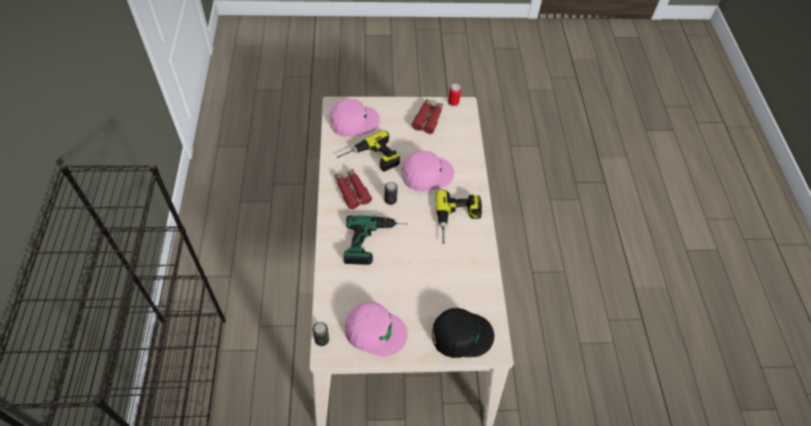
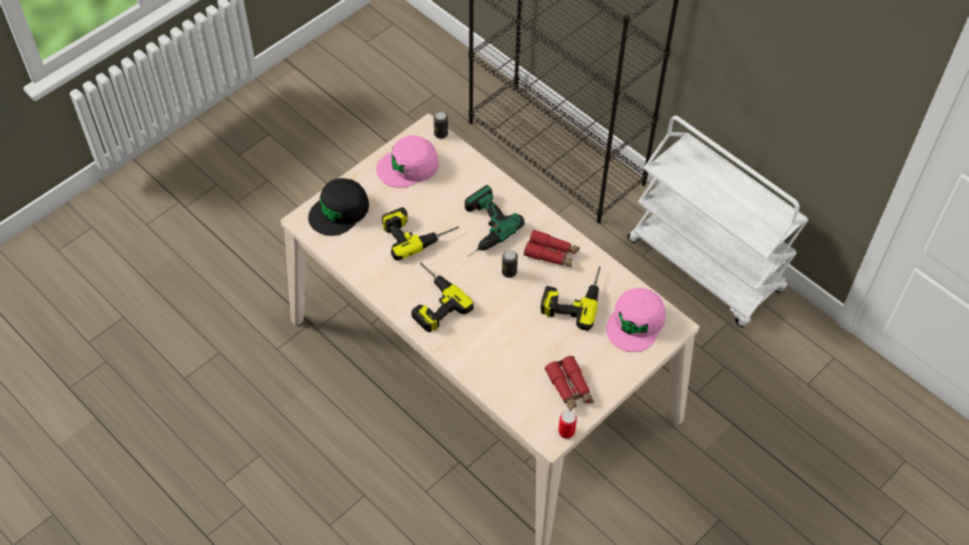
camera: 140 degrees right, 0 degrees up
pink cap [402,151,454,191] -> none
none -> power drill [382,207,459,261]
none -> white cart [627,116,808,327]

